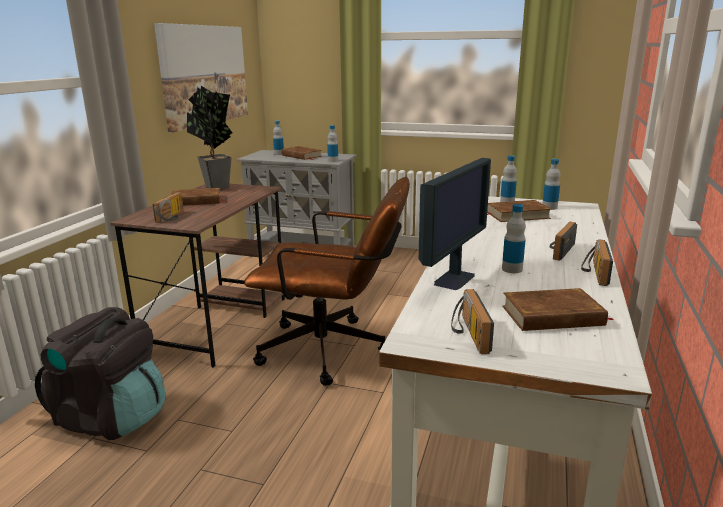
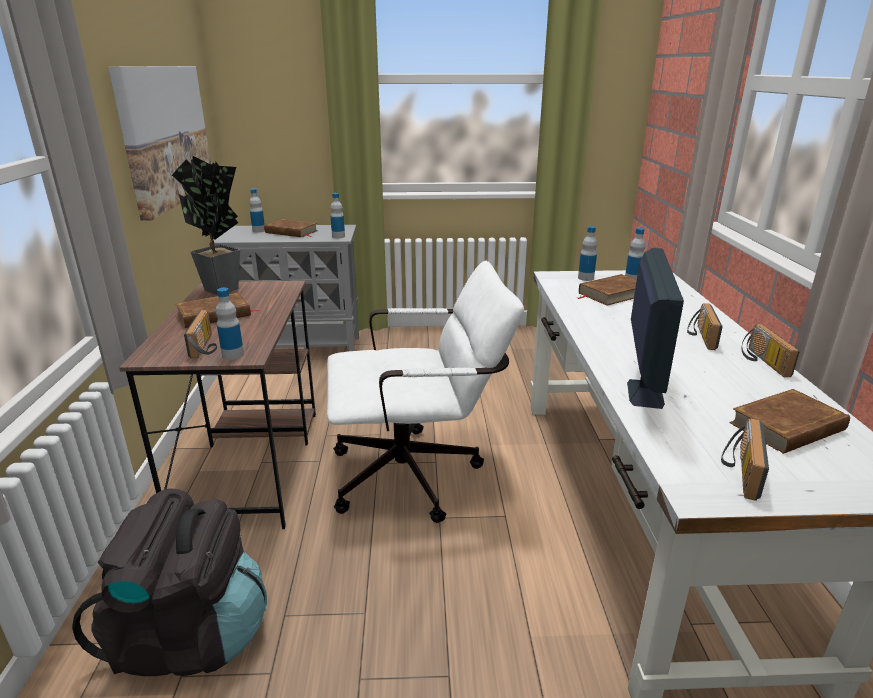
camera: 20 degrees left, 5 degrees up
brown office chair [244,177,410,386] -> white office chair [327,261,524,523]
radio [451,289,494,354] -> radio turned 45 degrees clockwise [721,418,769,501]
bottle [502,204,526,273] -> bottle moved to [216,288,244,360]

